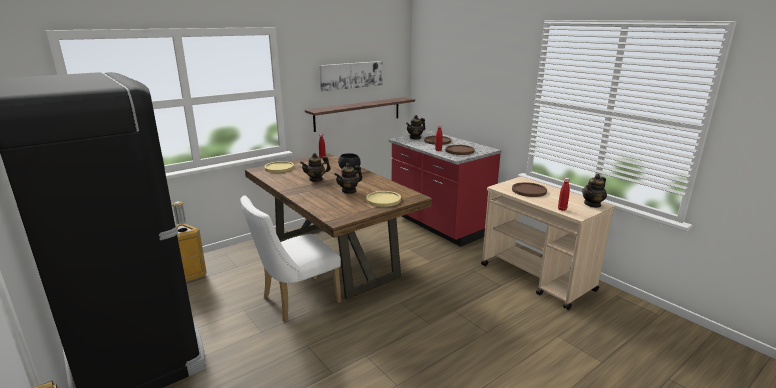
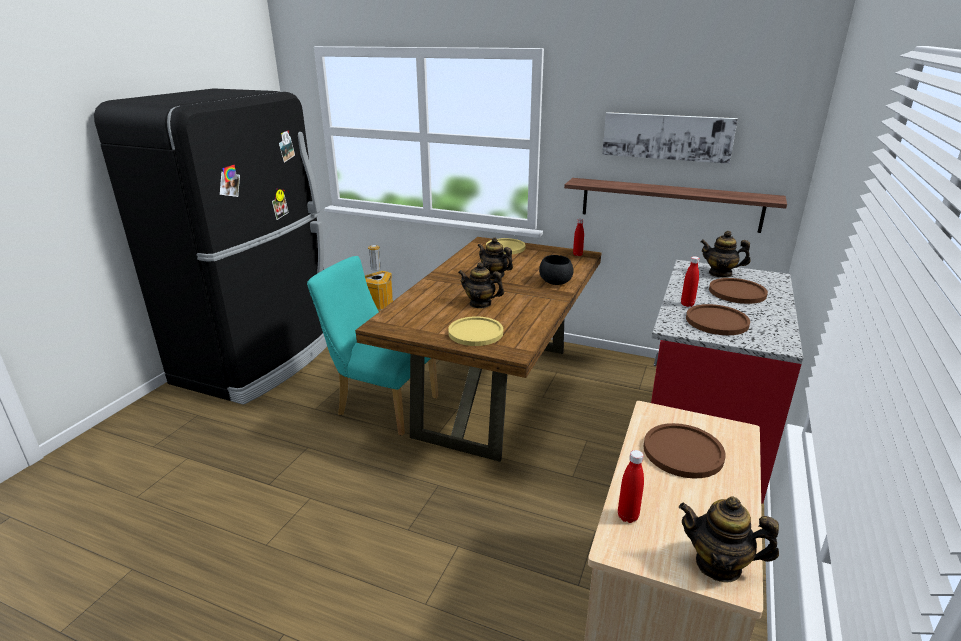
camera: 60 degrees right, 5 degrees up
white chair [240,195,341,322] -> turquoise chair [307,256,438,436]

